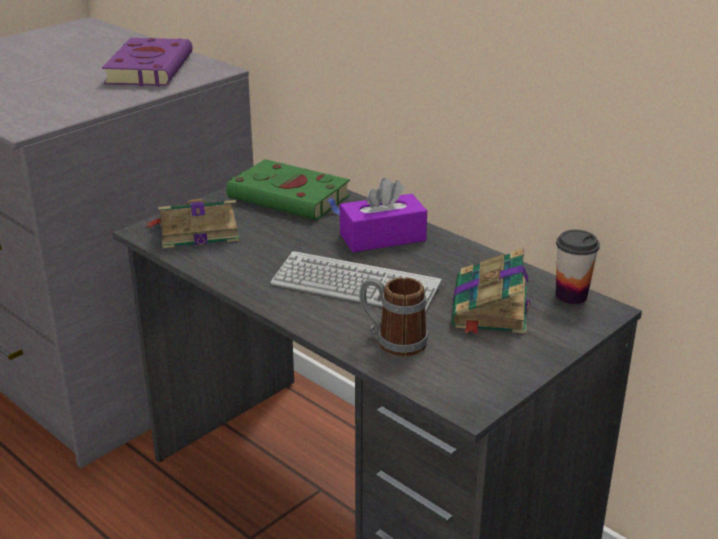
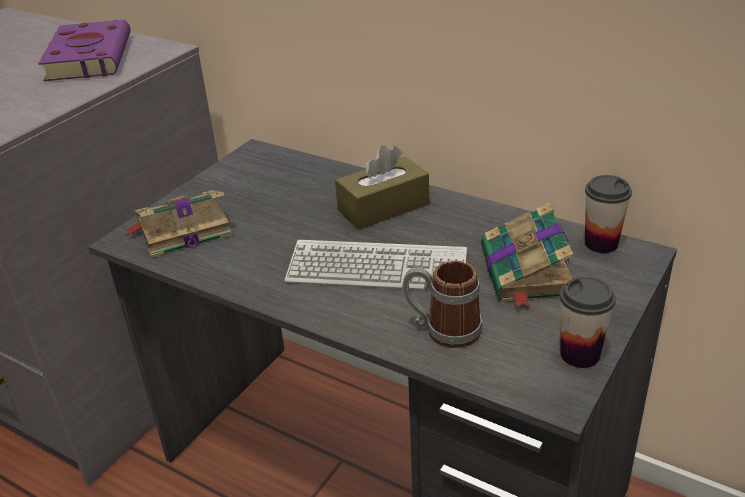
camera: 10 degrees left, 5 degrees up
green book [226,159,350,220] -> none
purple tissue box [340,178,427,252] -> brown tissue box [335,145,429,230]
none -> cup [559,276,616,368]

